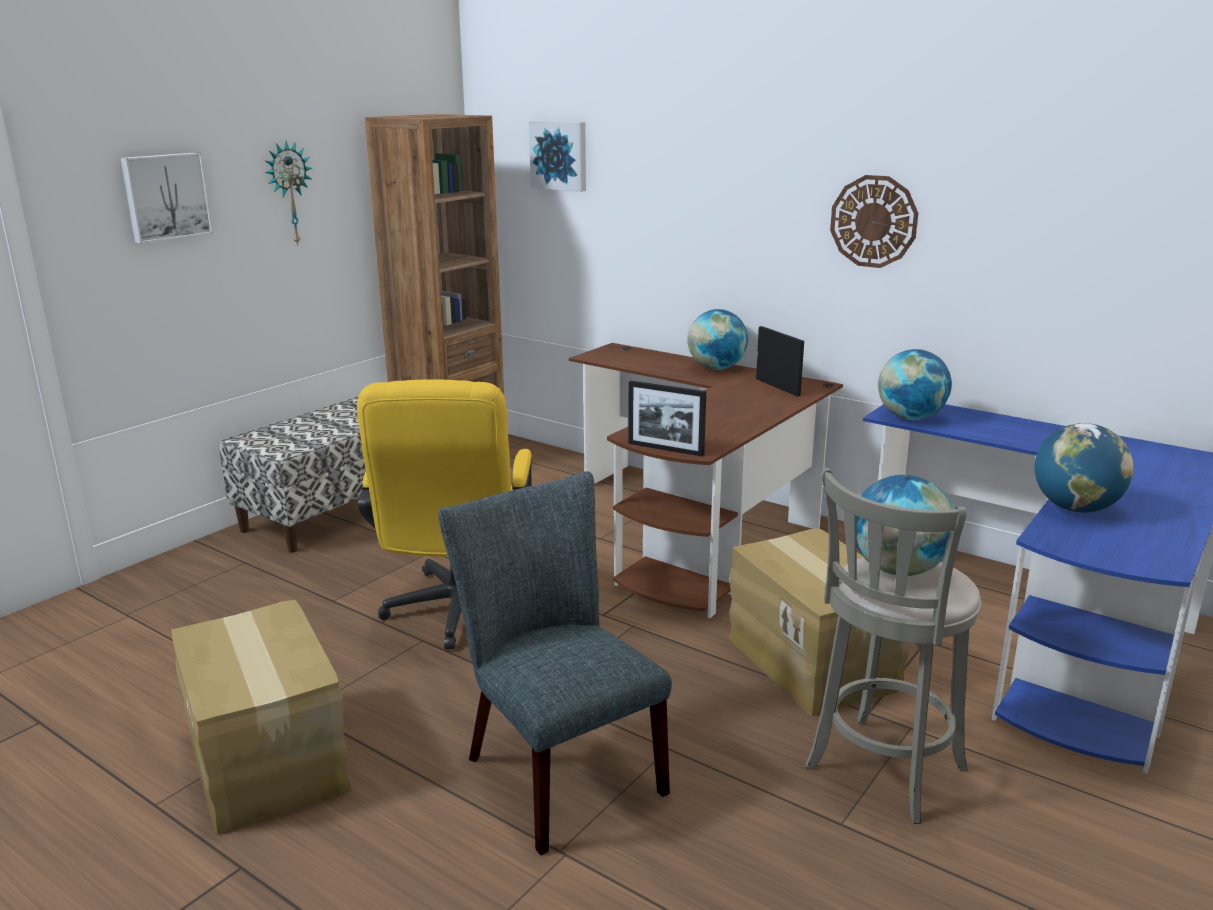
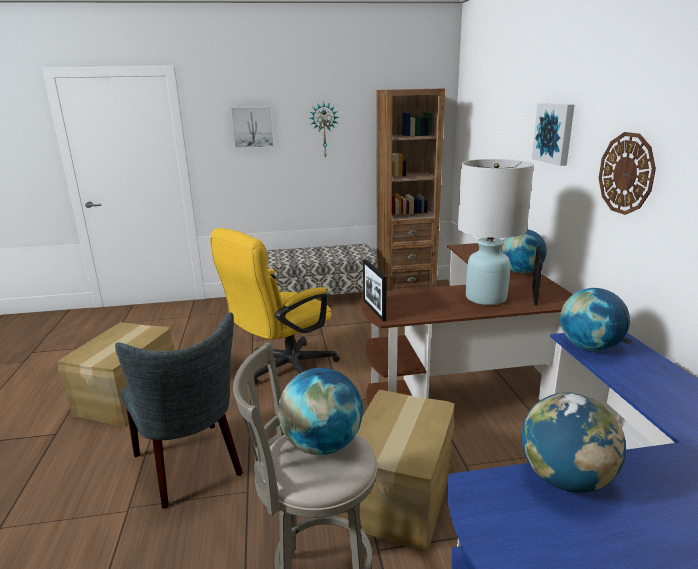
camera: 45 degrees right, 0 degrees up
grey chair [438,471,672,855] -> grey chair turned 135 degrees clockwise [115,312,243,509]
picture [529,121,586,192] -> picture moved to [532,103,574,166]
none -> white table lamp [458,159,534,305]

